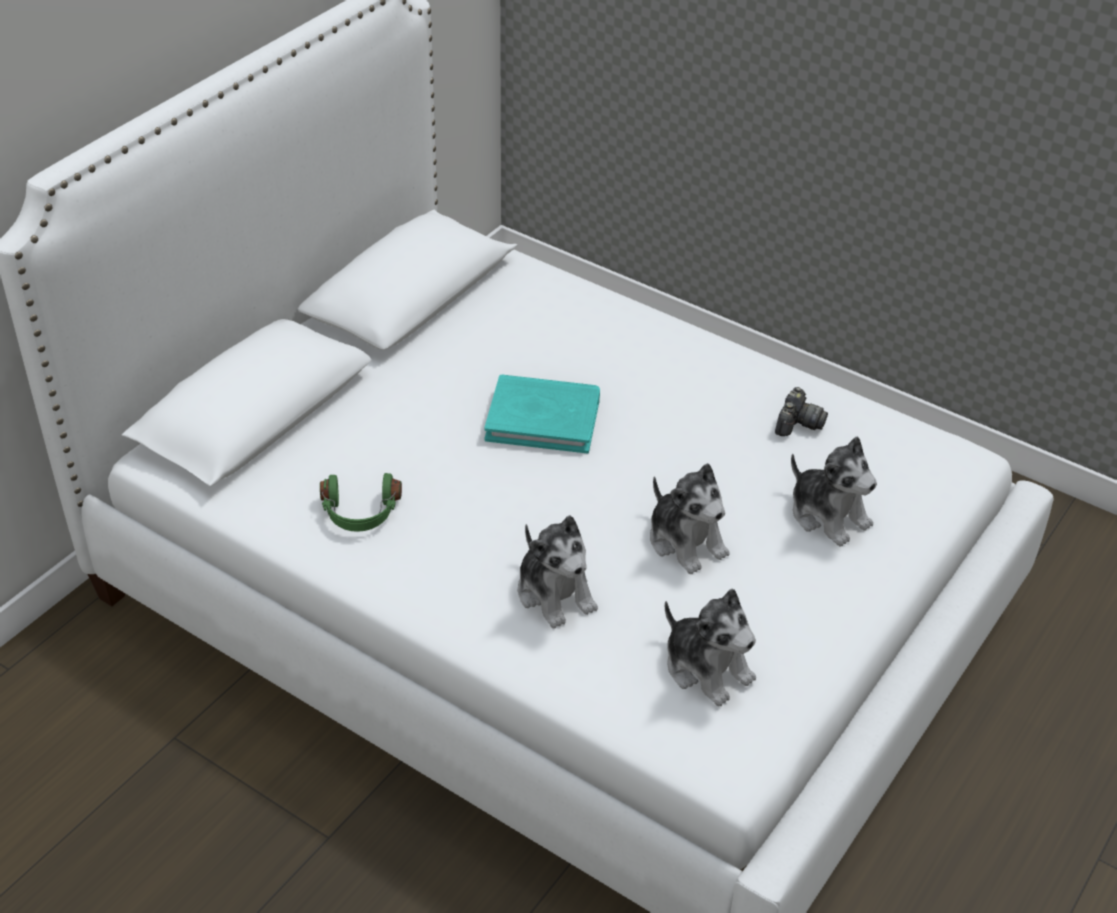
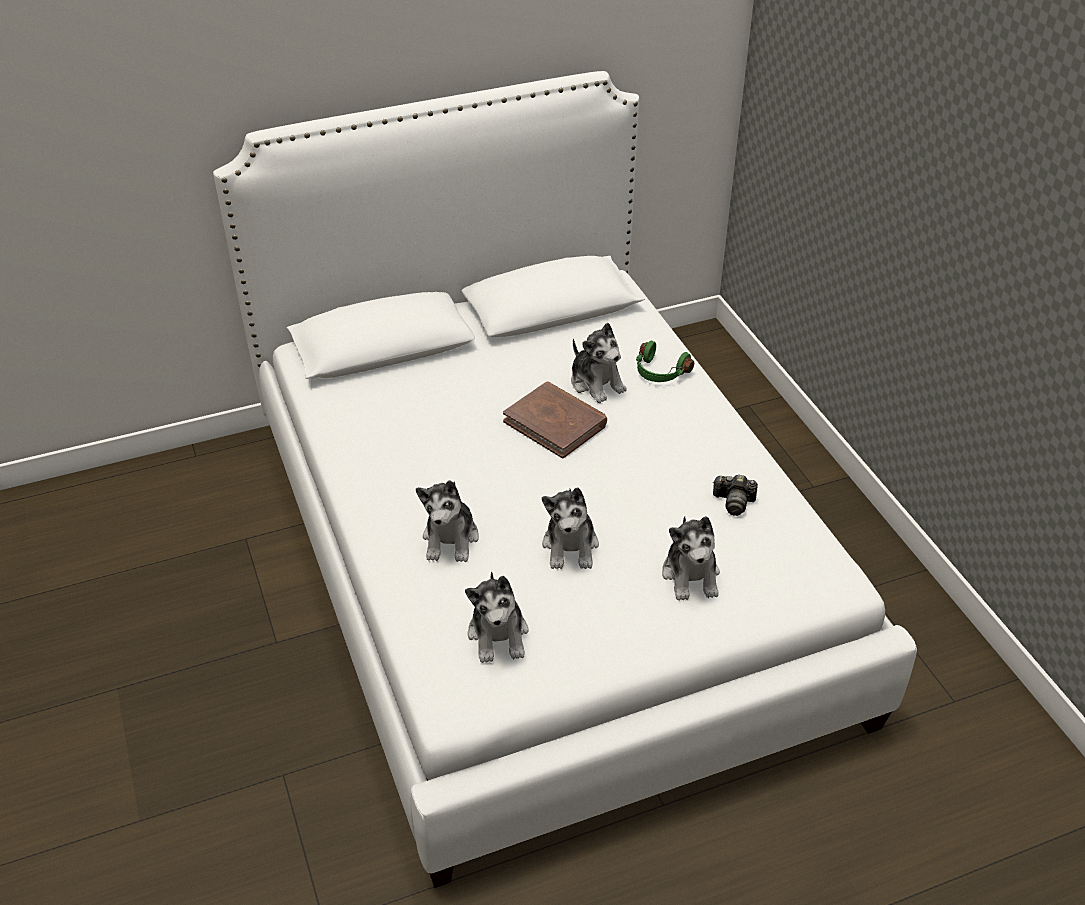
camera: 35 degrees right, 0 degrees up
green headphones [320,473,402,532] -> green headphones moved to [636,340,694,382]
turquoise book [484,375,600,453] -> brown book [503,382,607,459]
camera [775,387,828,436] -> camera turned 45 degrees clockwise [713,474,758,516]
none -> plush toy [571,323,627,403]

